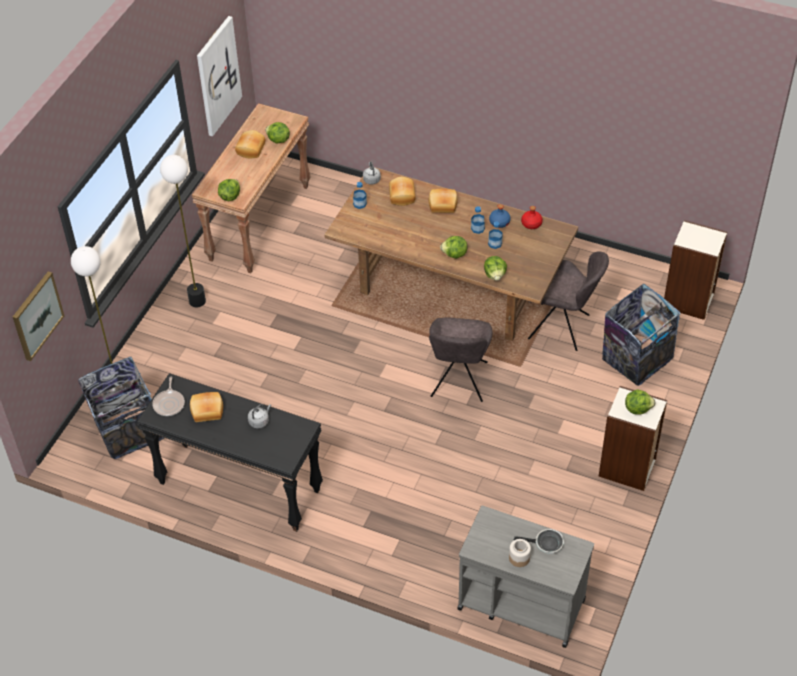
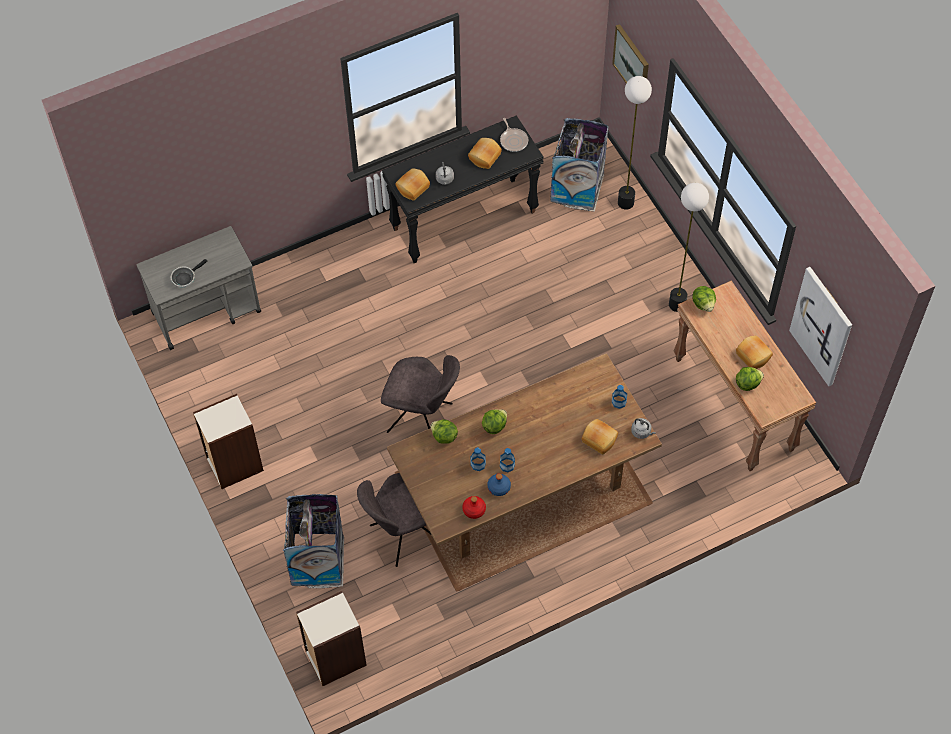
camera: 130 degrees right, 10 degrees up
frying pan [152,377,185,416] -> frying pan turned 150 degrees counterclockwise [500,118,528,152]
bread [429,188,458,213] -> bread moved to [396,168,430,200]
grey chair [429,318,492,402] -> grey chair turned 150 degrees clockwise [381,355,460,433]
jar [509,539,531,567] -> none
lettuce [625,389,655,414] -> none

